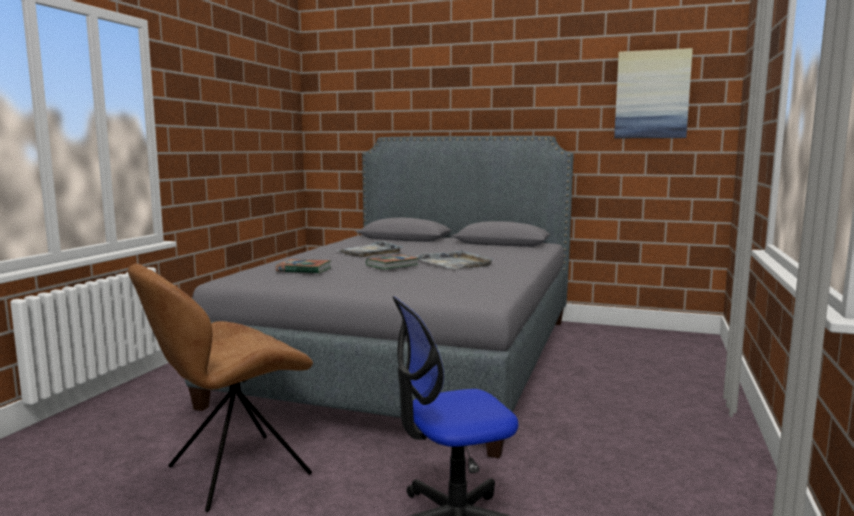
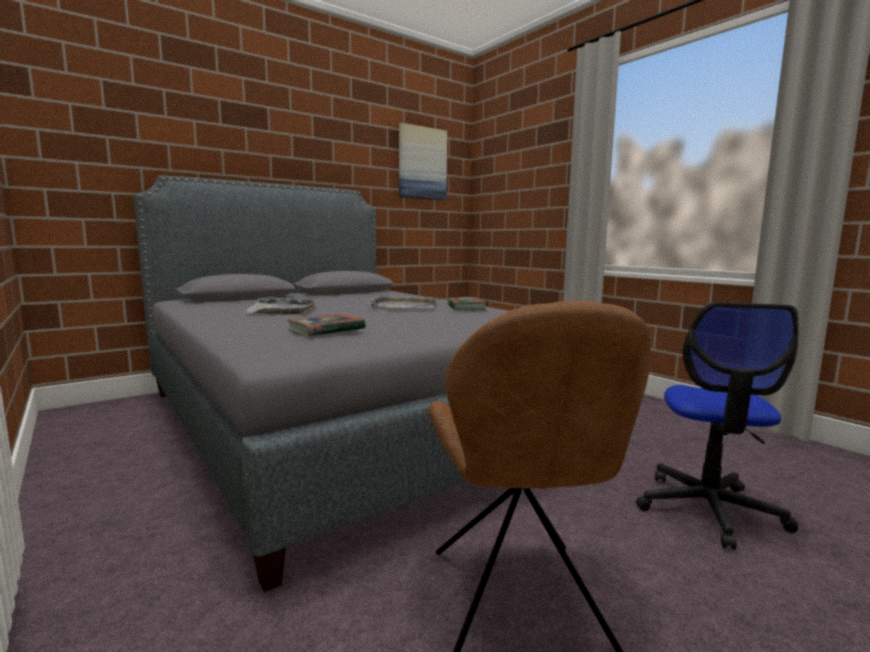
camera: 55 degrees left, 0 degrees up
book [366,254,419,270] -> book moved to [447,297,487,310]

